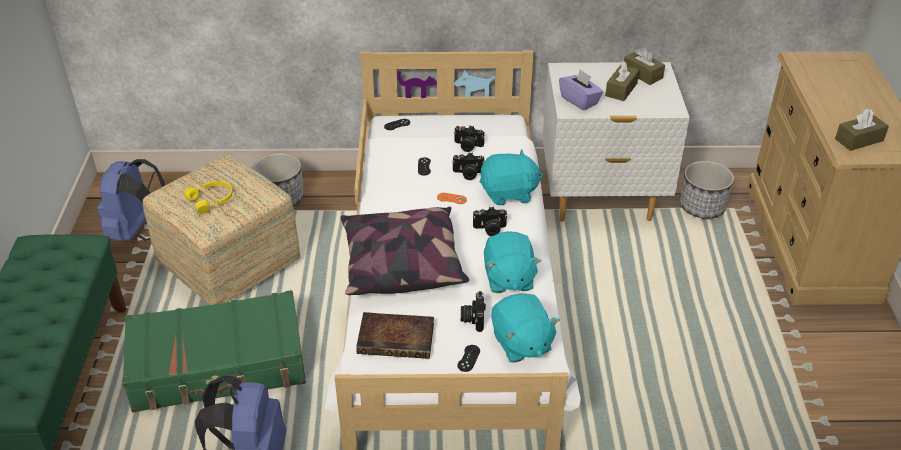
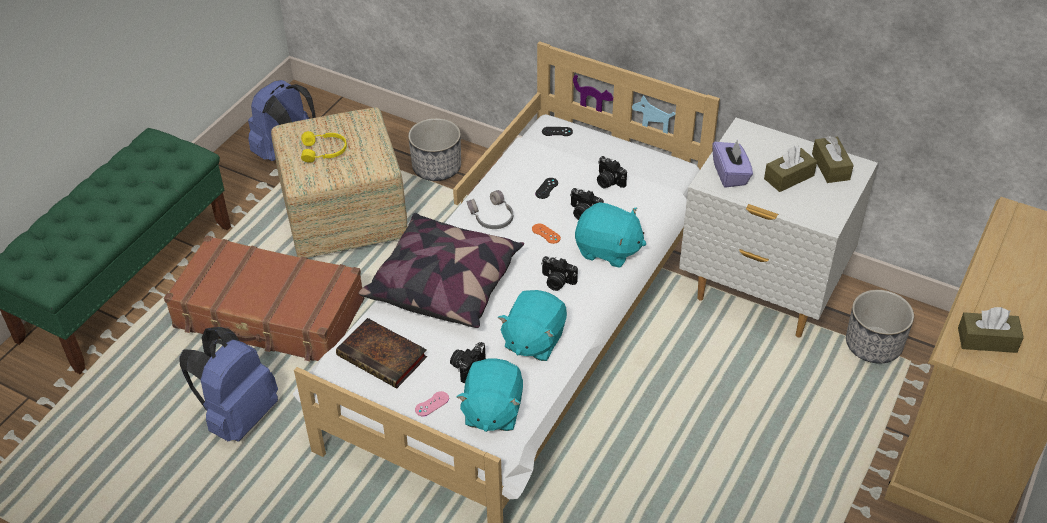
camera: 30 degrees right, 5 degrees up
green suitcase [122,290,306,413] -> brown suitcase [164,235,364,361]
black game controller [457,345,480,372] -> pink game controller [415,391,449,416]
none -> grey headphones [467,190,513,229]

